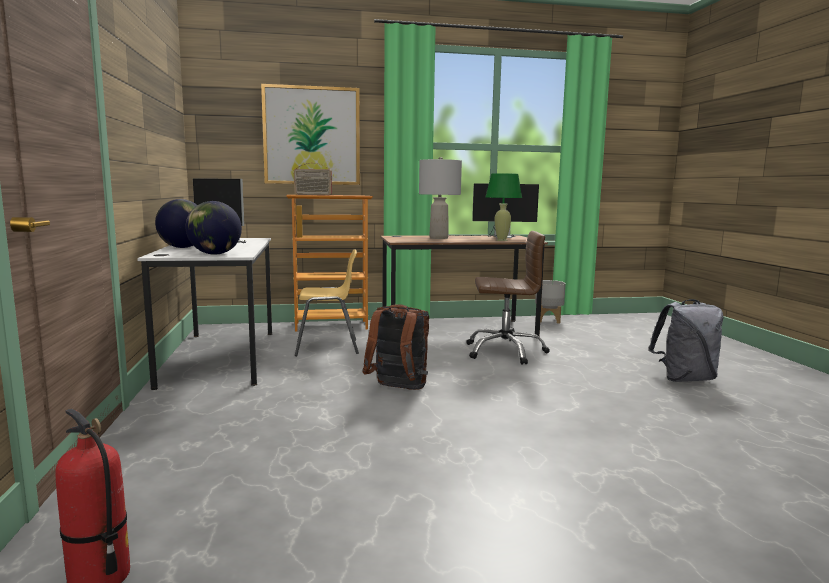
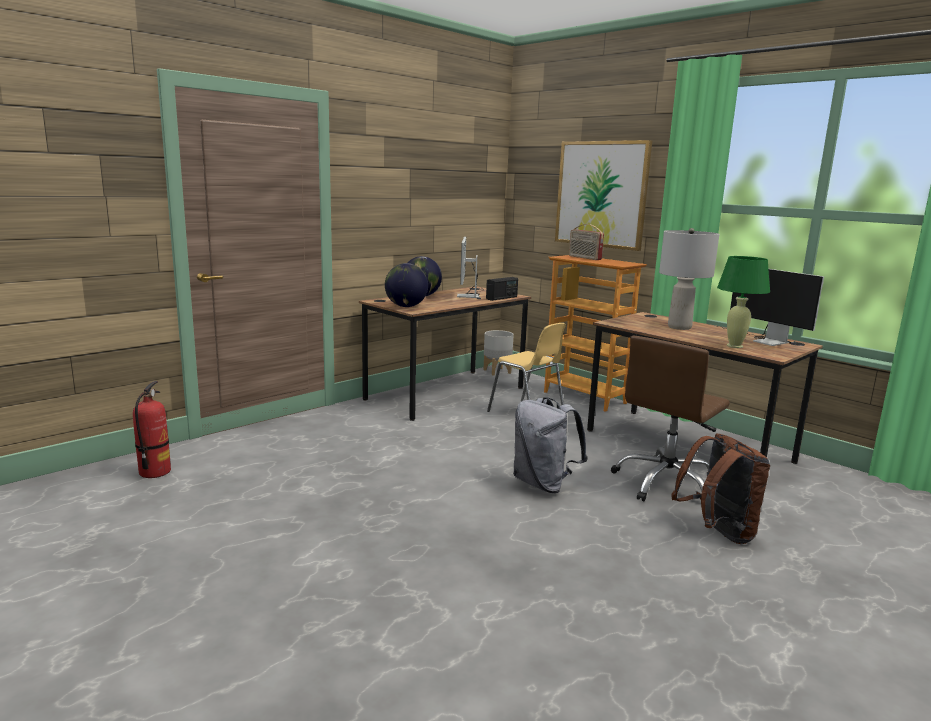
camera: 55 degrees right, 5 degrees up
white desk [137,238,272,390] -> brown desk [359,286,531,421]
brown backpack [362,304,429,390] -> brown backpack moved to [671,433,770,544]
brown office chair [466,231,550,365] -> brown office chair turned 75 degrees clockwise [611,336,730,502]
grey planter [535,280,566,324] -> grey planter moved to [483,330,514,376]
grey backpack [648,299,723,382] -> grey backpack moved to [513,397,587,493]
none -> radio [486,277,518,301]

